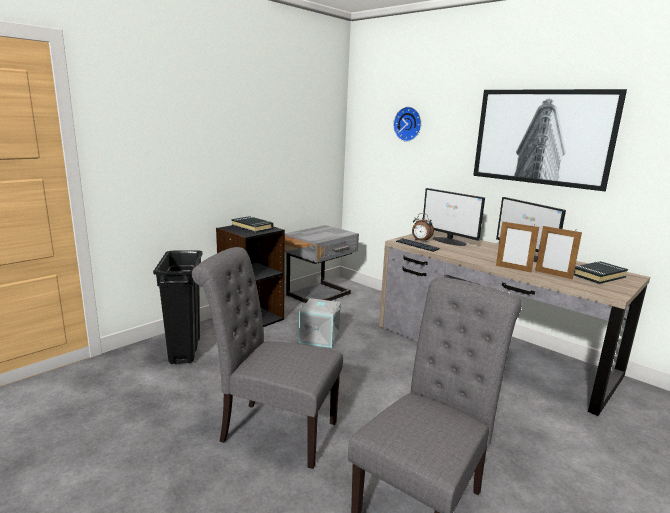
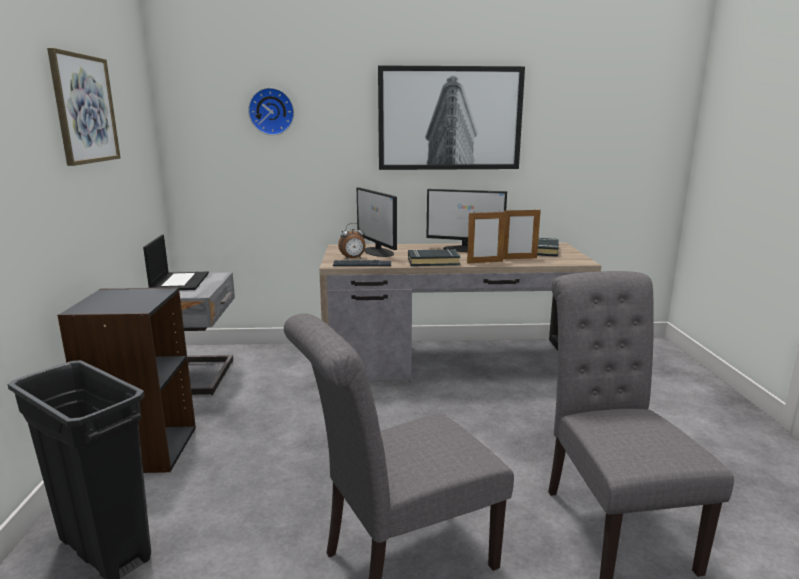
camera: 45 degrees left, 0 degrees up
black book [232,216,273,233] -> black book moved to [408,249,461,266]
grey storage box [299,298,341,348] -> none
monitor [423,188,485,246] -> monitor turned 60 degrees clockwise [357,187,397,257]
none -> picture [47,48,121,166]
none -> laptop [143,235,209,290]

